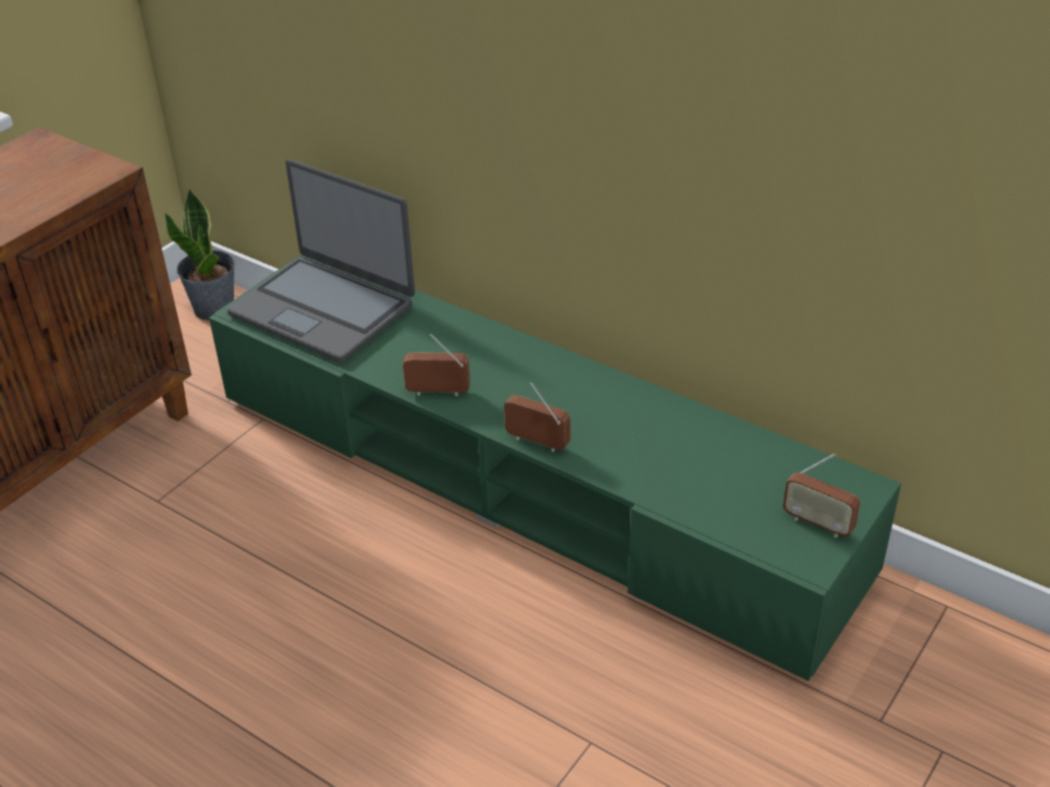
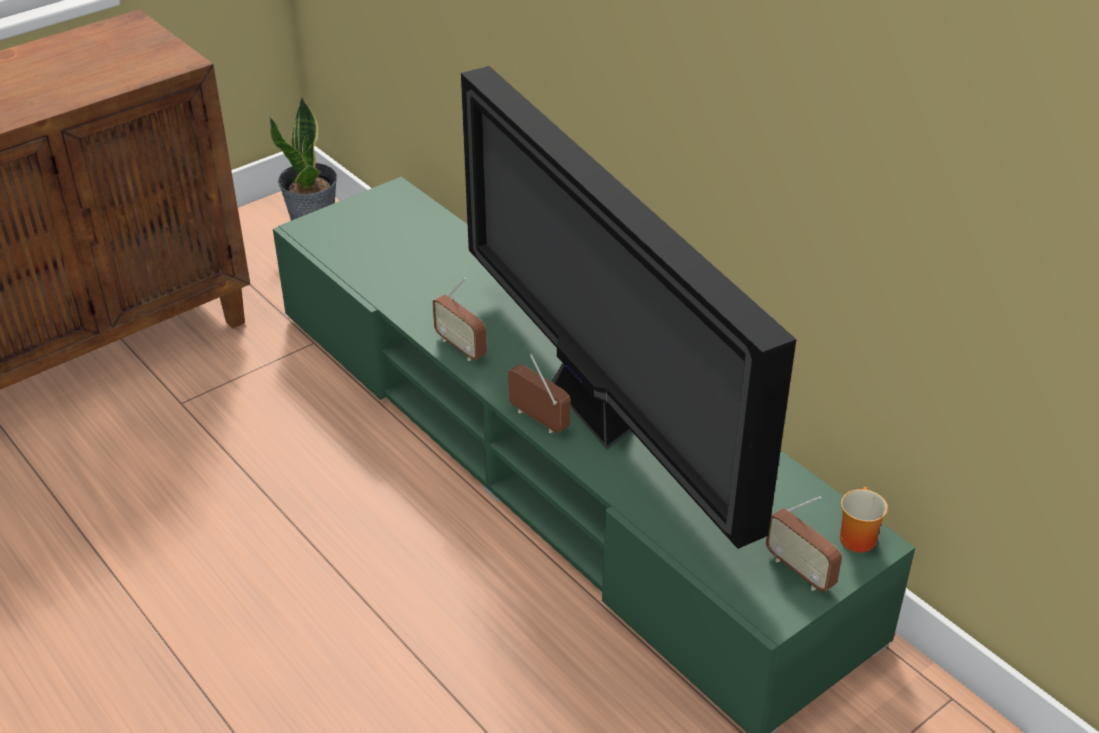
camera: 15 degrees right, 0 degrees up
laptop [227,159,415,363] -> none
radio [403,334,470,396] -> radio turned 150 degrees counterclockwise [432,277,487,361]
none -> television [461,66,796,549]
none -> mug [840,487,888,553]

